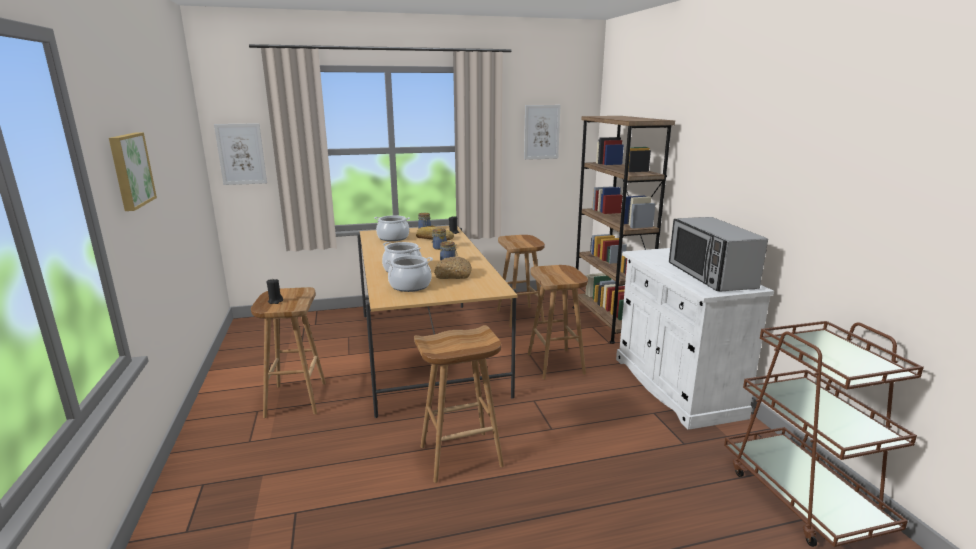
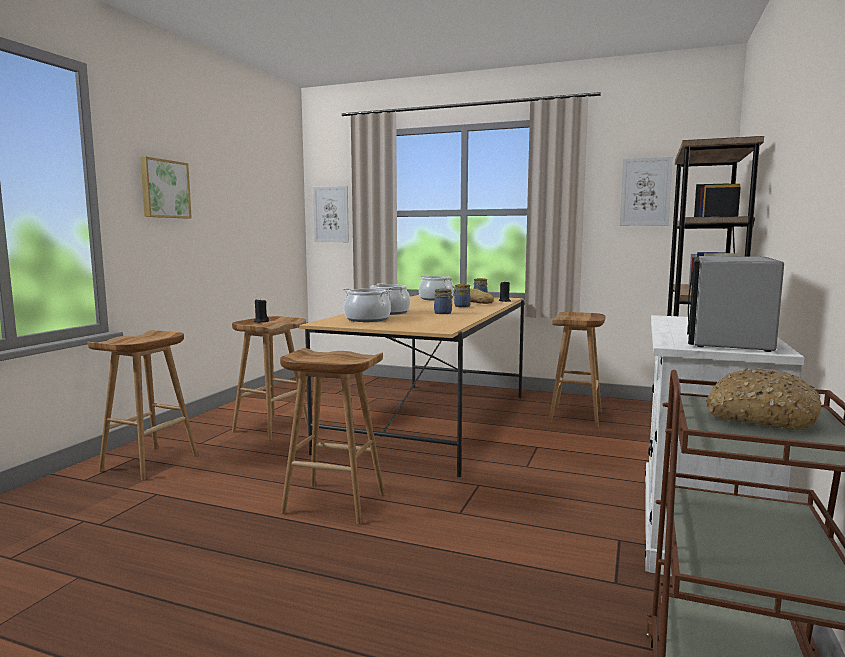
camera: 35 degrees right, 10 degrees down
bread [434,257,471,279] -> bread moved to [705,368,821,430]
brown stool [528,265,588,379] -> brown stool moved to [88,330,198,480]

